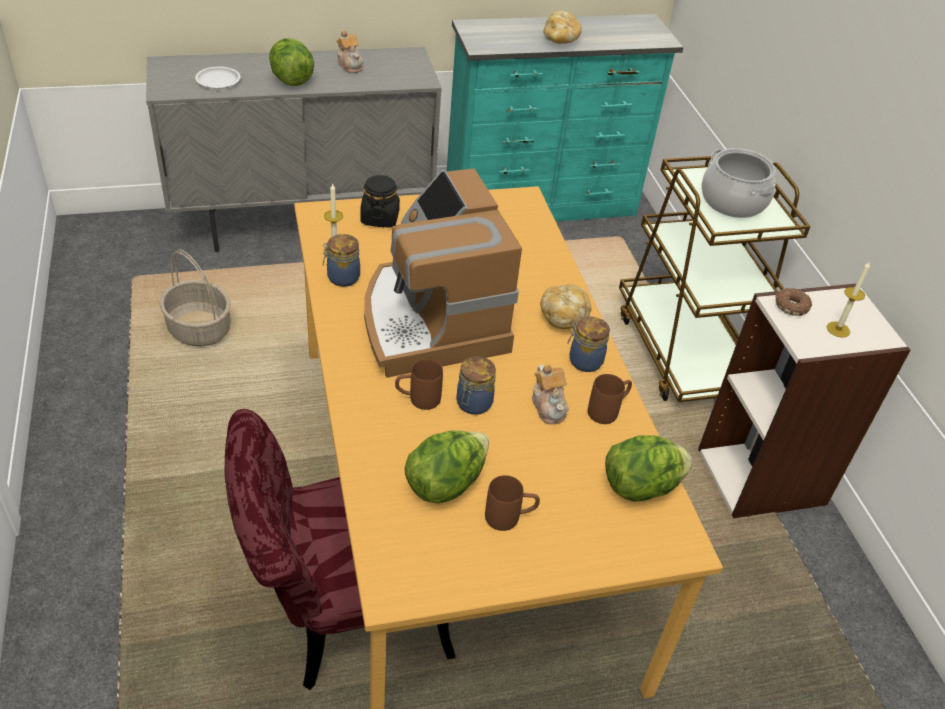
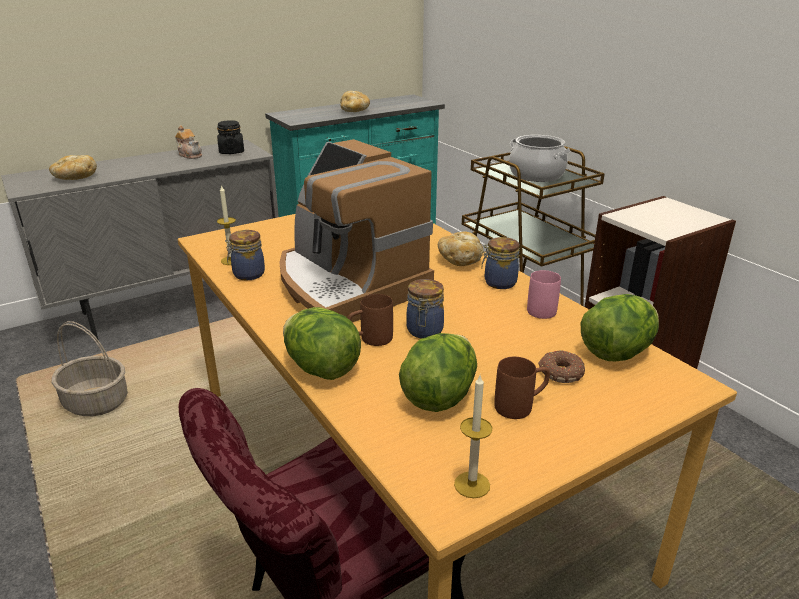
camera: 15 degrees left, 15 degrees down
white plate [195,66,240,89] -> bread [49,155,97,180]
lettuce [269,38,314,86] -> lettuce moved to [283,307,361,380]
black jar [360,175,400,228] -> black jar moved to [217,120,244,154]
teapot [532,365,569,424] -> none
brown mug [588,374,632,424] -> pink mug [527,270,561,319]
donut [775,288,812,316] -> donut moved to [538,350,585,383]
candle [827,261,870,338] -> candle moved to [454,375,492,498]

